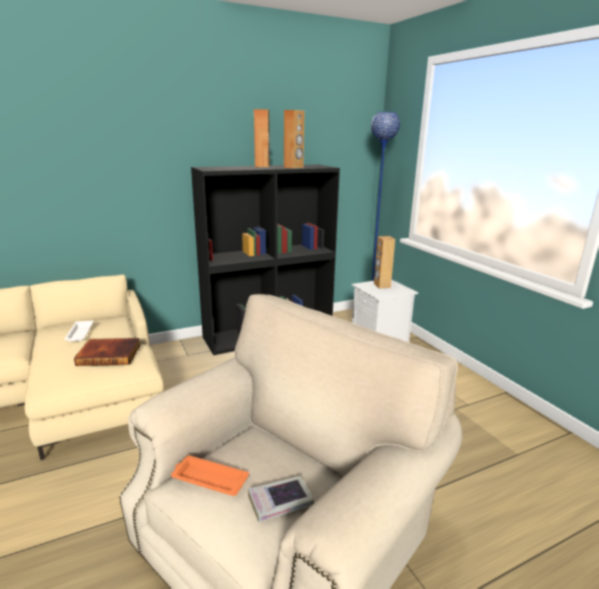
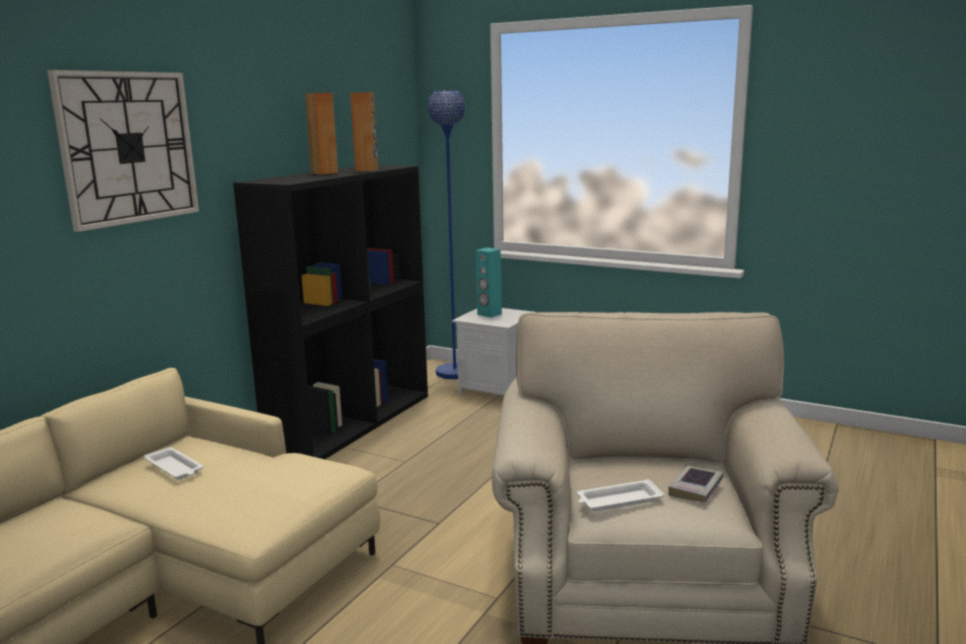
camera: 35 degrees left, 5 degrees down
book [74,338,141,366] -> none
orange tray [171,455,249,496] -> white tray [577,479,664,511]
brown speaker [374,236,395,289] -> turquoise speaker [476,248,502,318]
none -> wall clock [47,70,199,232]

